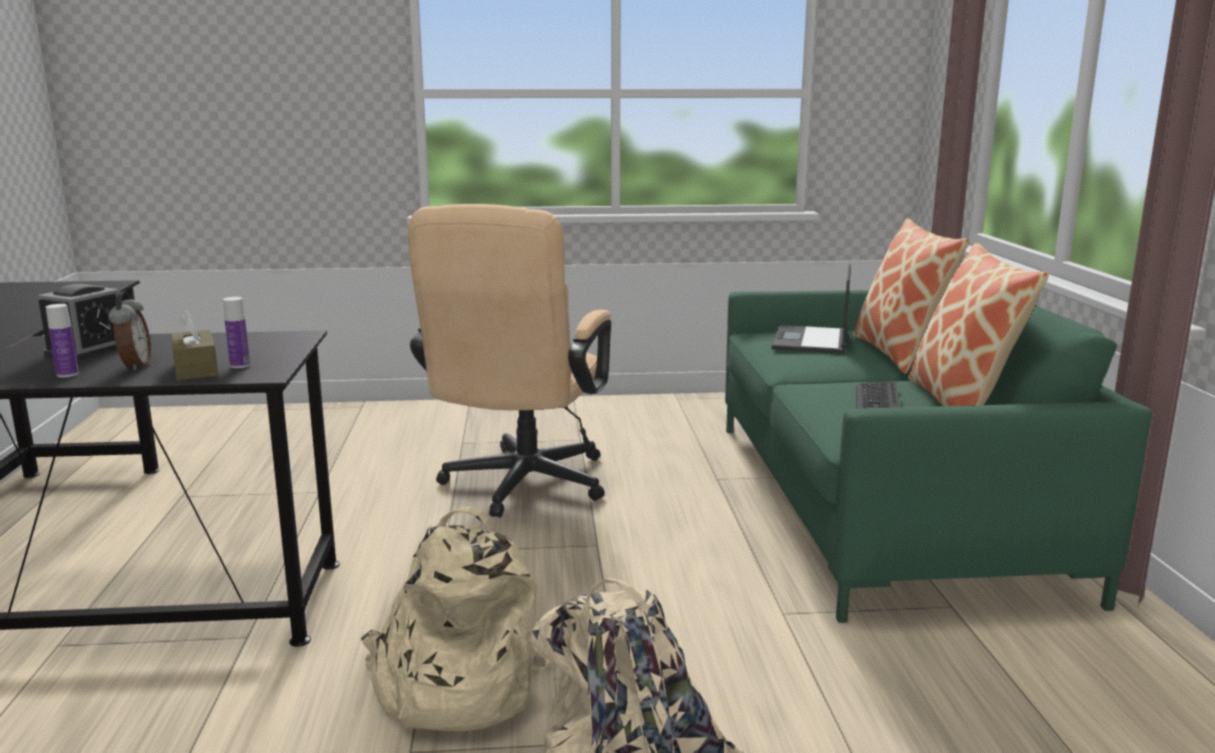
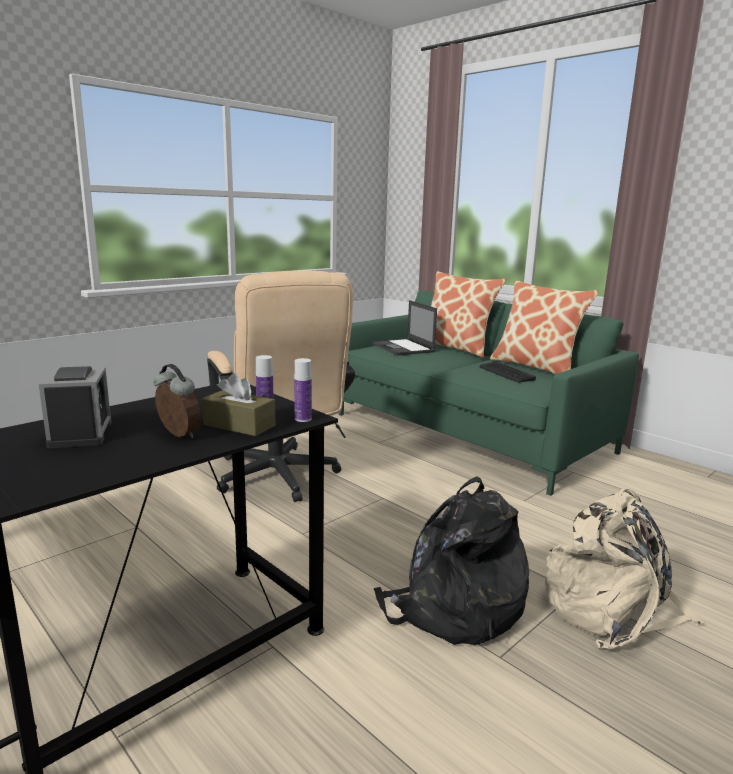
camera: 40 degrees left, 0 degrees up
bottle [46,304,79,378] -> bottle moved to [294,358,312,422]
beige backpack [361,506,553,731] -> black backpack [374,476,529,645]

